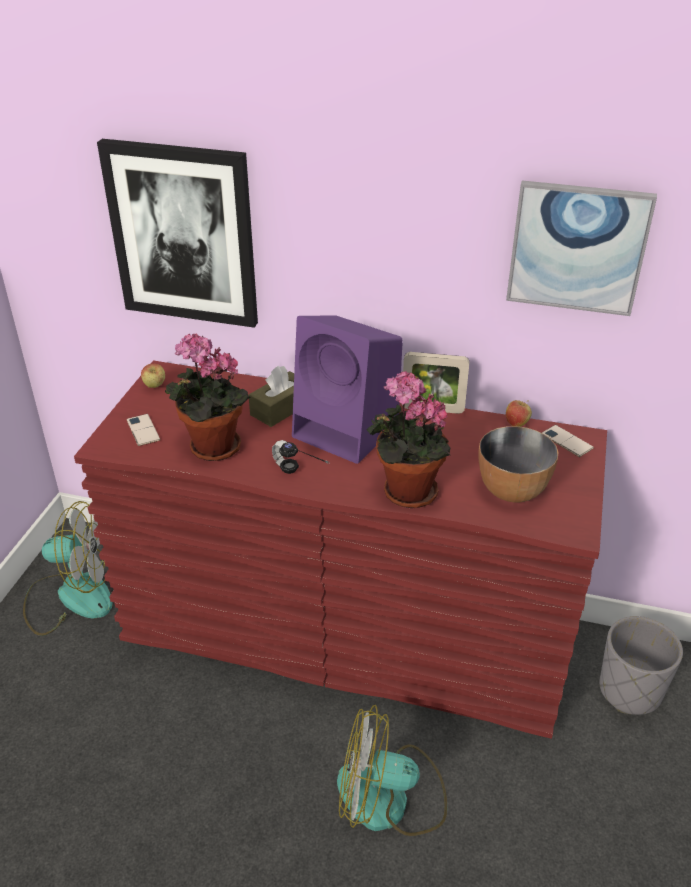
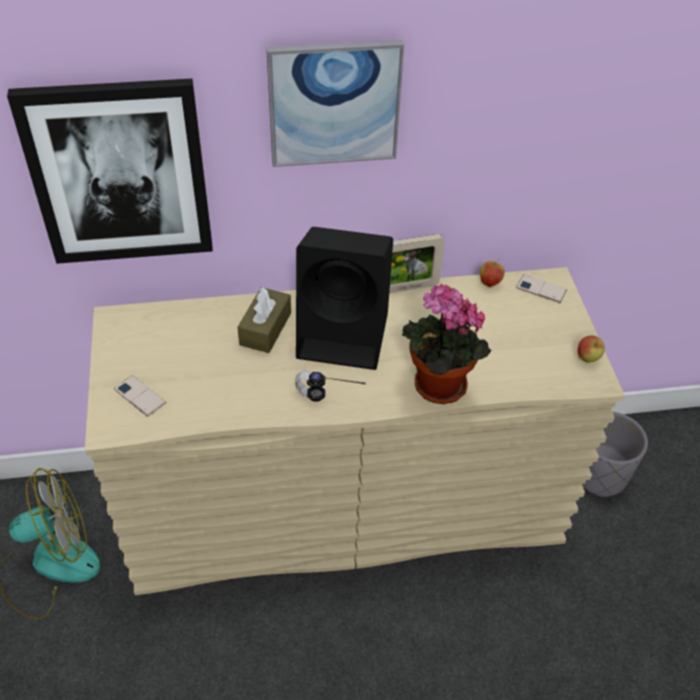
camera: 25 degrees left, 10 degrees up
red dresser [74,360,607,739] -> beige dresser [85,267,625,595]
apple [141,364,165,388] -> apple moved to [578,335,605,363]
potted plant [165,333,250,461] -> none
purple speaker [292,315,403,464] -> black speaker [296,227,393,370]
fan [337,705,447,836] -> none
bowl [478,426,558,502] -> none
picture [506,181,657,316] -> picture moved to [266,40,404,167]

